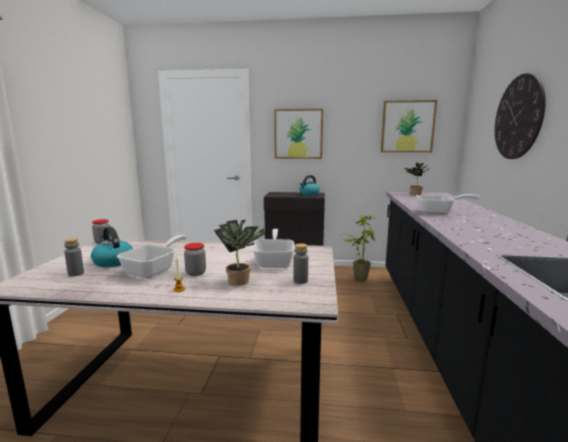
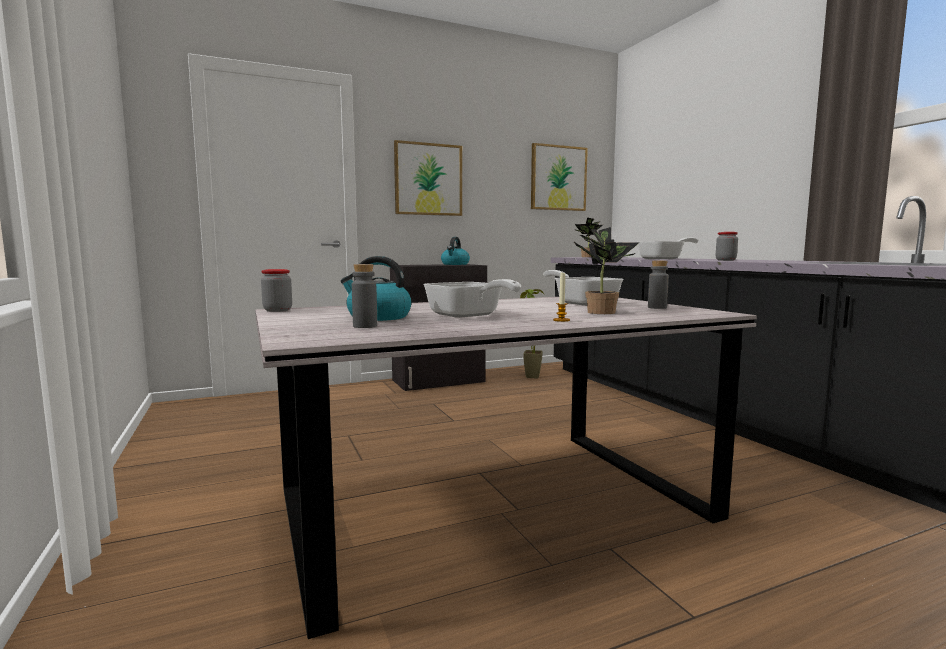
camera: 30 degrees left, 5 degrees down
frying pan [117,235,187,278] -> frying pan turned 150 degrees clockwise [423,279,521,318]
jar [184,243,206,276] -> jar moved to [716,232,738,261]
wall clock [495,73,546,159] -> none

